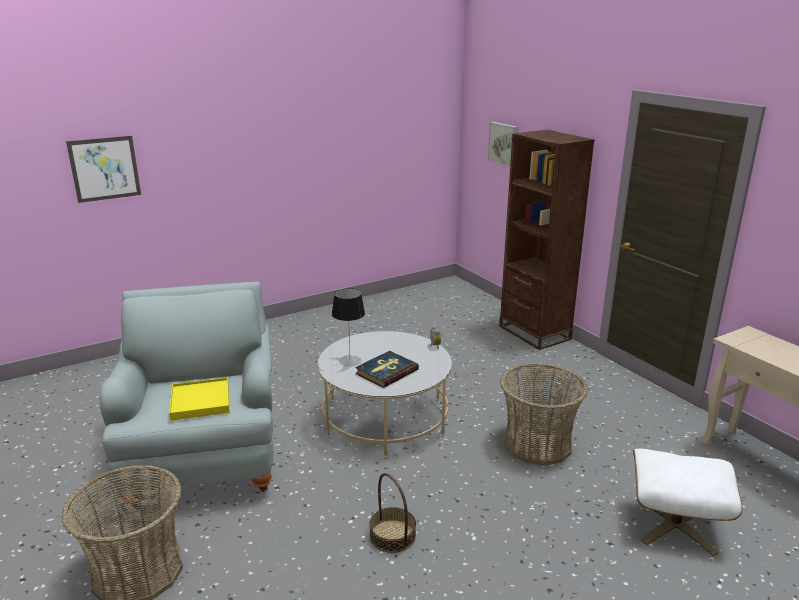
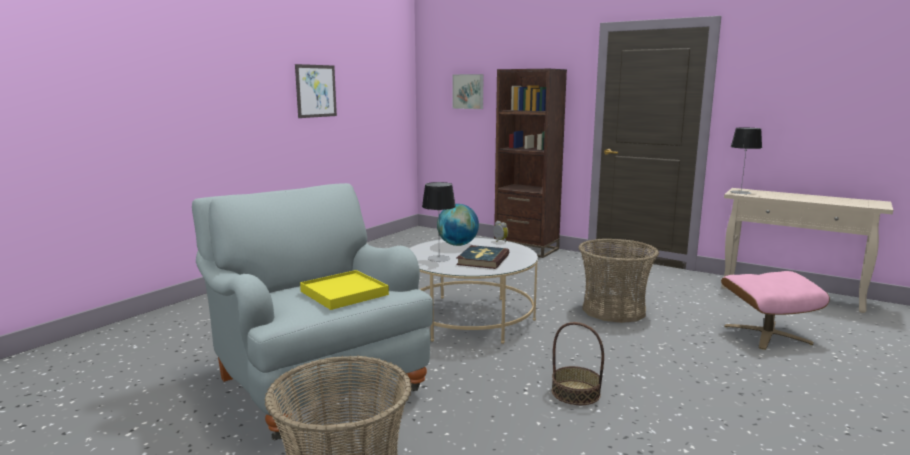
camera: 25 degrees left, 10 degrees down
picture [66,136,141,203] -> picture moved to [295,64,337,118]
white ottoman [633,449,743,556] -> pink ottoman [721,271,830,350]
none -> globe [437,204,479,246]
none -> table lamp [730,127,762,194]

